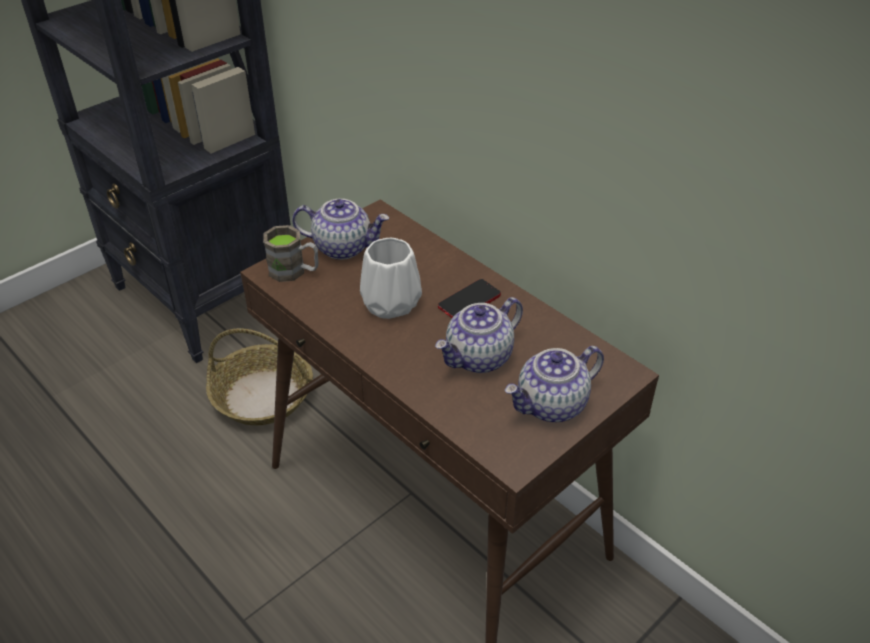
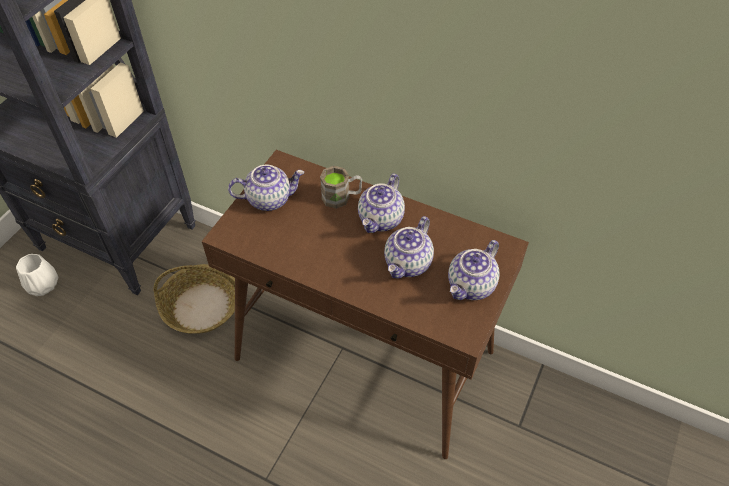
camera: 20 degrees left, 10 degrees up
brown mug [263,225,318,282] -> brown mug moved to [320,166,362,209]
white vase [360,238,422,319] -> white vase moved to [16,254,58,296]
phone [438,279,501,318] -> teapot [358,173,405,233]

